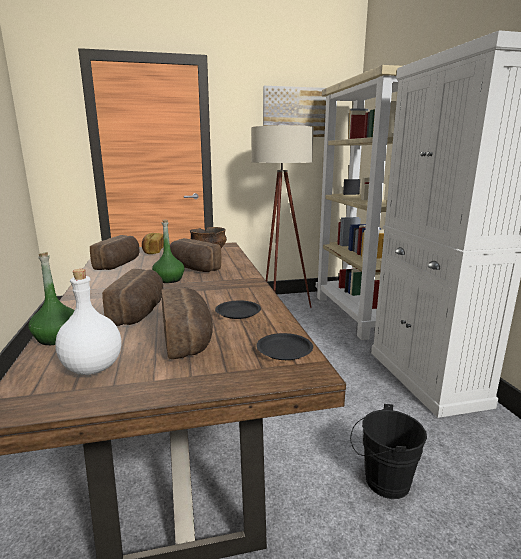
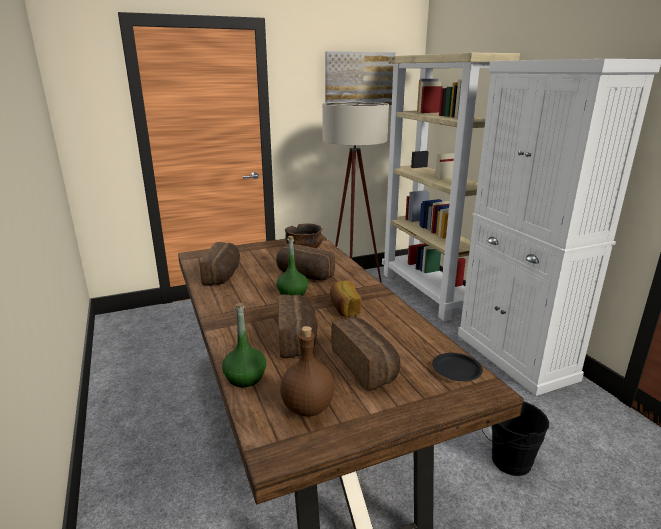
camera: 10 degrees left, 5 degrees up
white bottle [55,269,122,375] -> brown bottle [280,326,335,417]
bread [142,233,164,254] -> bread moved to [330,280,361,317]
black plate [215,301,261,319] -> none

